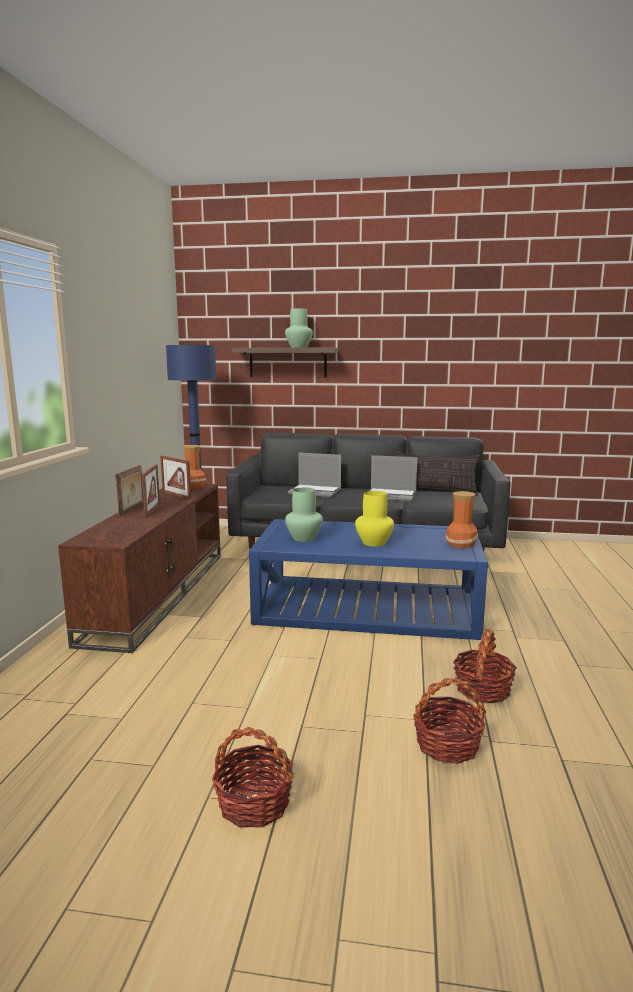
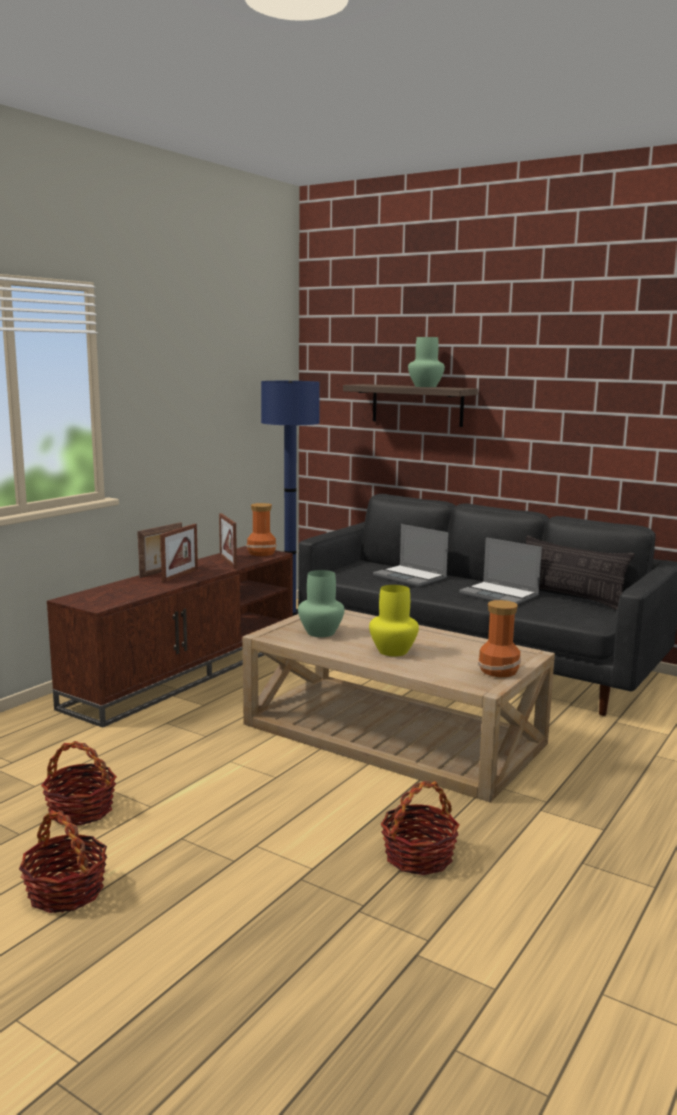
camera: 25 degrees right, 0 degrees up
blue coffee table [249,519,488,640] -> beige coffee table [242,609,555,802]
basket [413,678,486,764] -> basket moved to [41,741,117,825]

